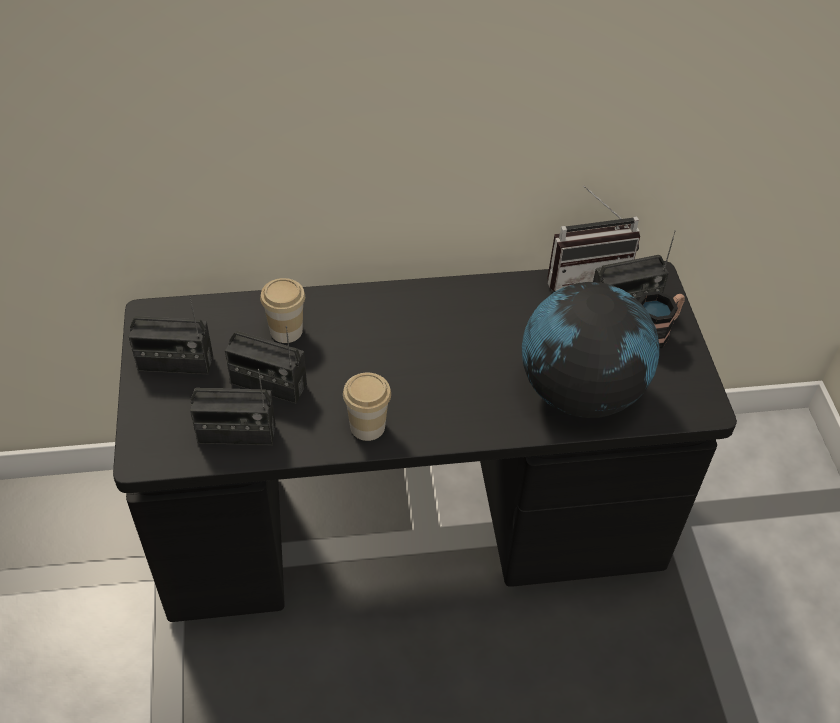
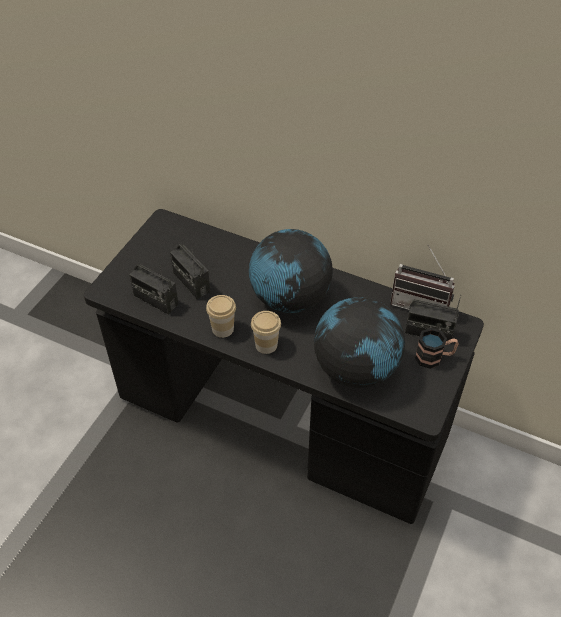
camera: 35 degrees right, 0 degrees up
radio [128,297,213,375] -> none
cup [260,278,305,343] -> cup moved to [251,311,281,354]
none -> globe [249,229,333,313]

